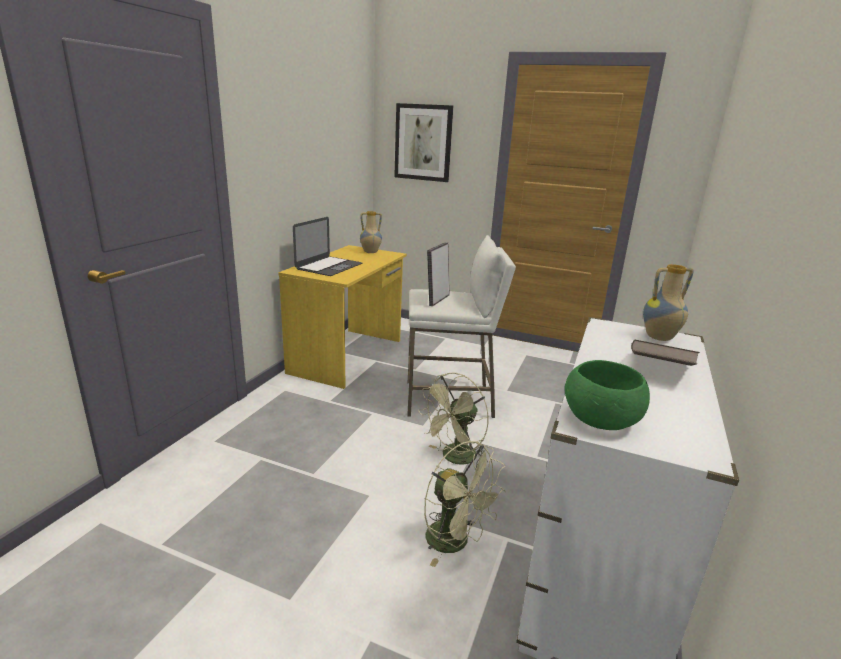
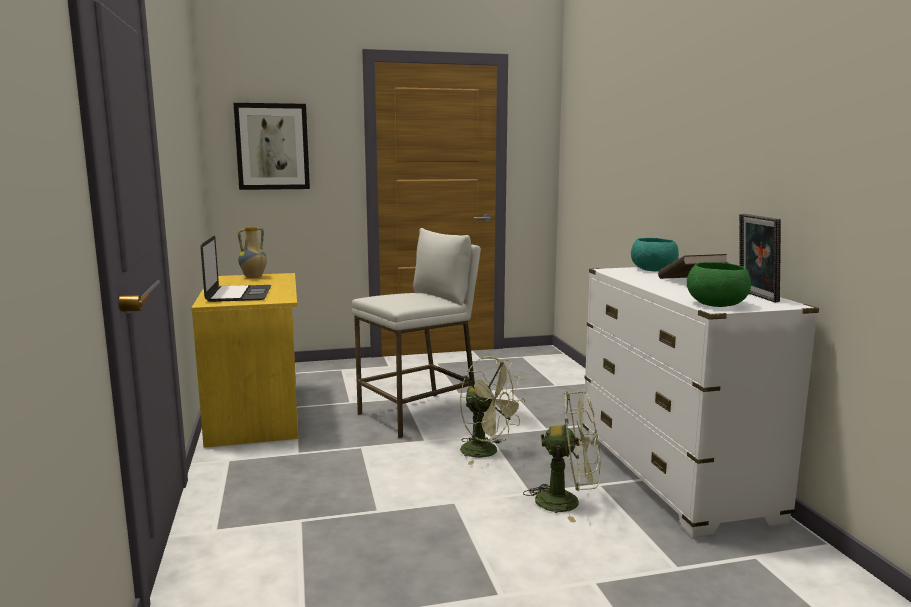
camera: 35 degrees left, 10 degrees down
green fan [418,372,489,467] -> green fan turned 60 degrees counterclockwise [460,356,525,465]
picture frame [427,242,450,306] -> picture frame moved to [739,214,781,302]
vase [643,264,694,341] -> turquoise bowl [631,238,679,271]

